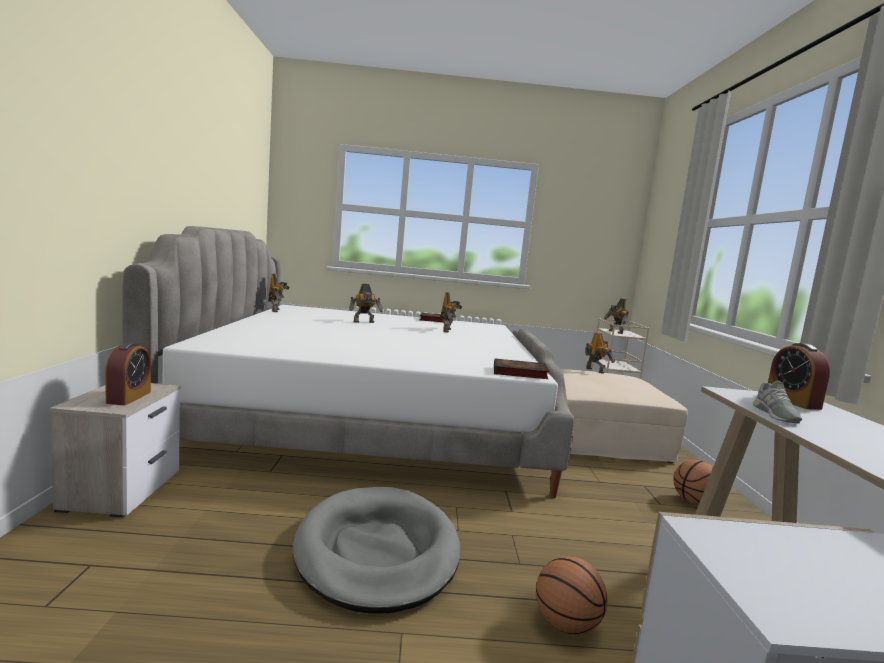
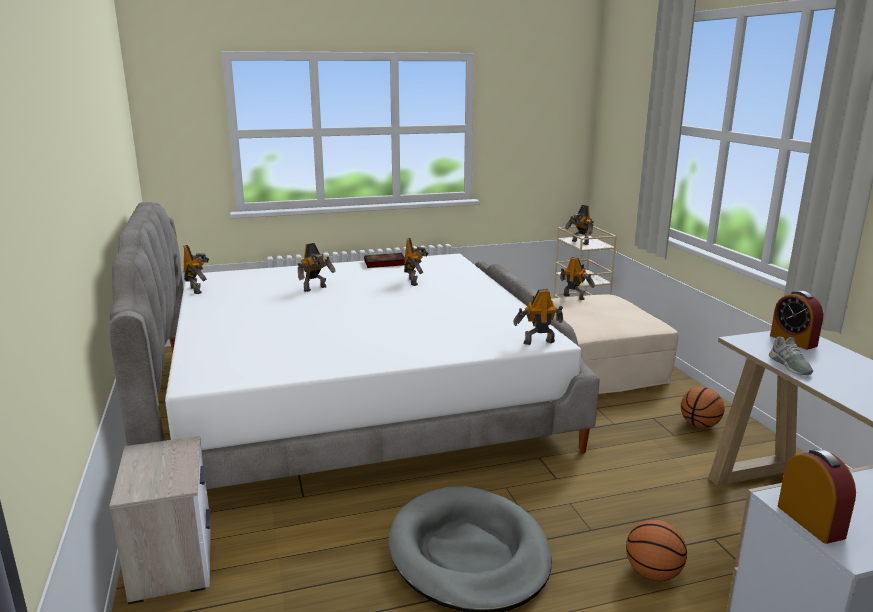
camera: 15 degrees left, 10 degrees up
alarm clock [105,343,151,405] -> alarm clock moved to [778,449,856,544]
book [494,358,549,379] -> toy robot [514,289,563,345]

